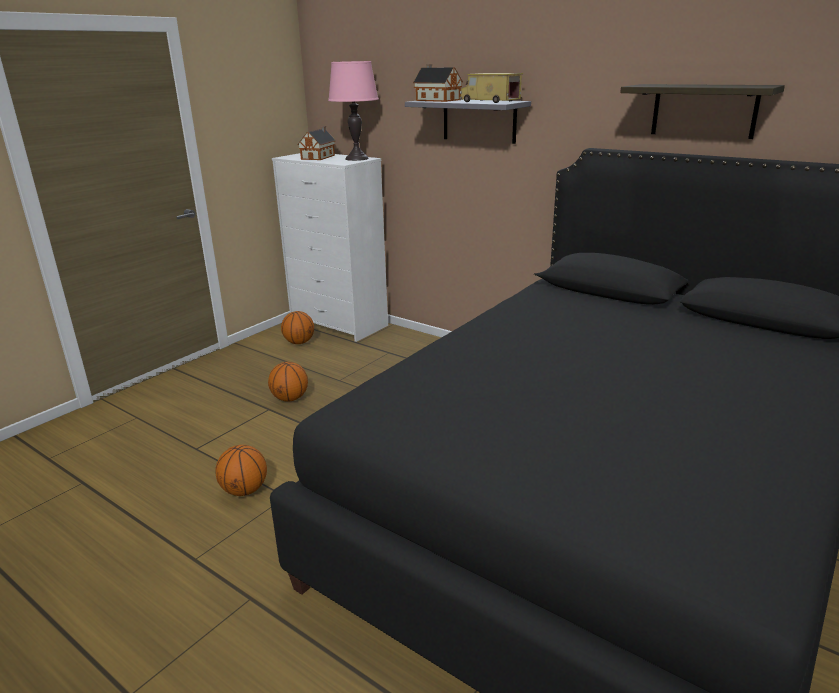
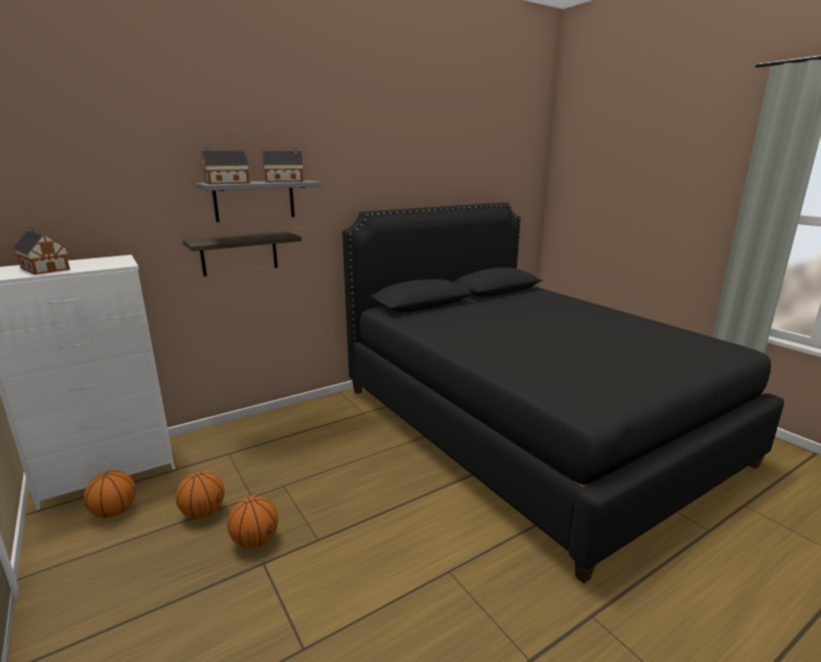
camera: 70 degrees left, 5 degrees down
basketball [215,445,267,496] -> basketball moved to [176,471,225,519]
pink table lamp [328,61,379,161] -> none
toy truck [460,73,523,103] -> toy house [262,148,304,182]
shelf [620,84,785,139] -> shelf moved to [183,232,302,276]

